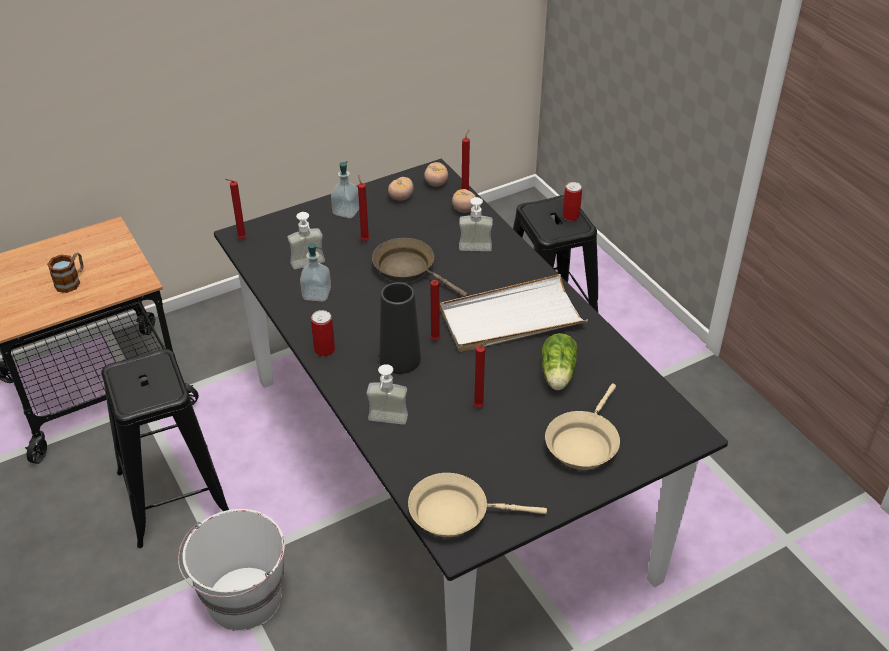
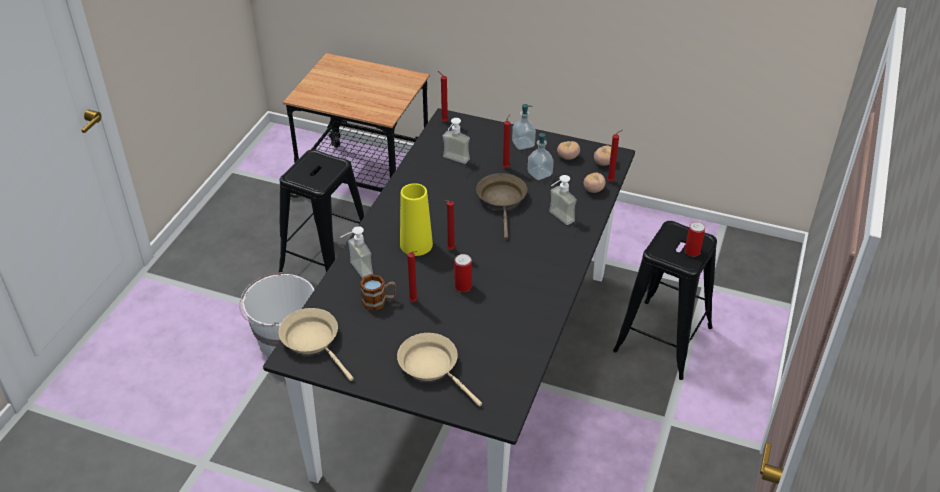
camera: 50 degrees right, 0 degrees up
mug [47,252,84,293] -> mug moved to [360,274,396,311]
soap dispenser [300,243,331,302] -> soap dispenser moved to [528,133,554,180]
can [311,310,335,357] -> can moved to [454,254,472,292]
black vase [379,282,421,374] -> yellow vase [400,183,433,256]
white tray [440,274,588,352] -> none
lettuce [542,333,578,390] -> none
beige frying pan [545,384,620,470] -> beige frying pan turned 60 degrees clockwise [397,333,482,406]

